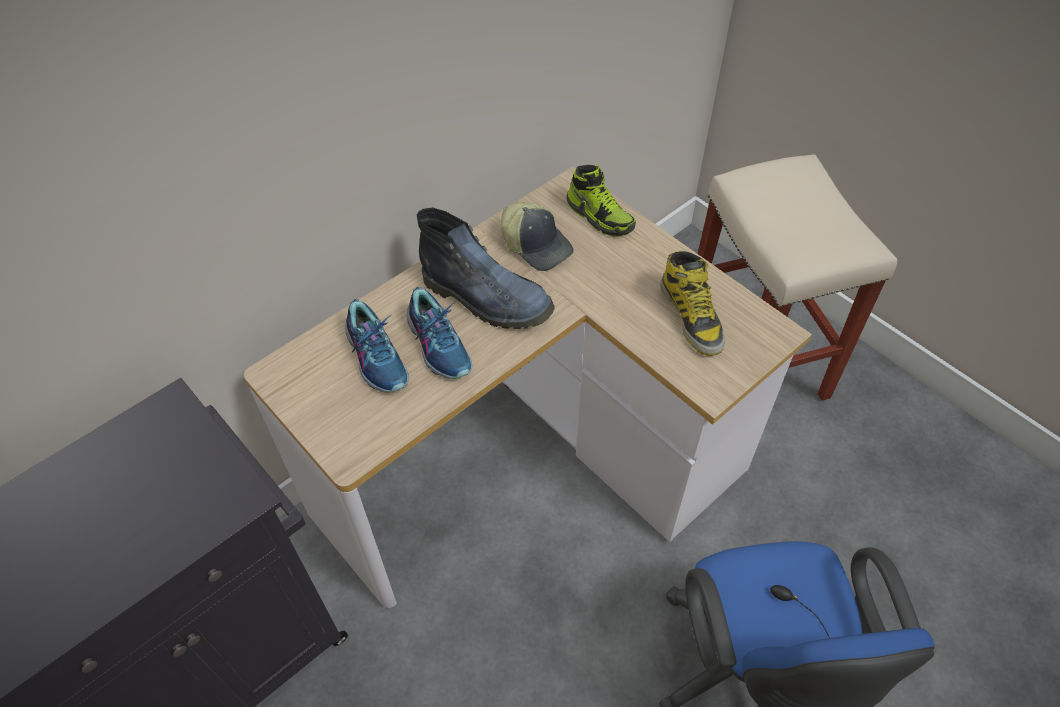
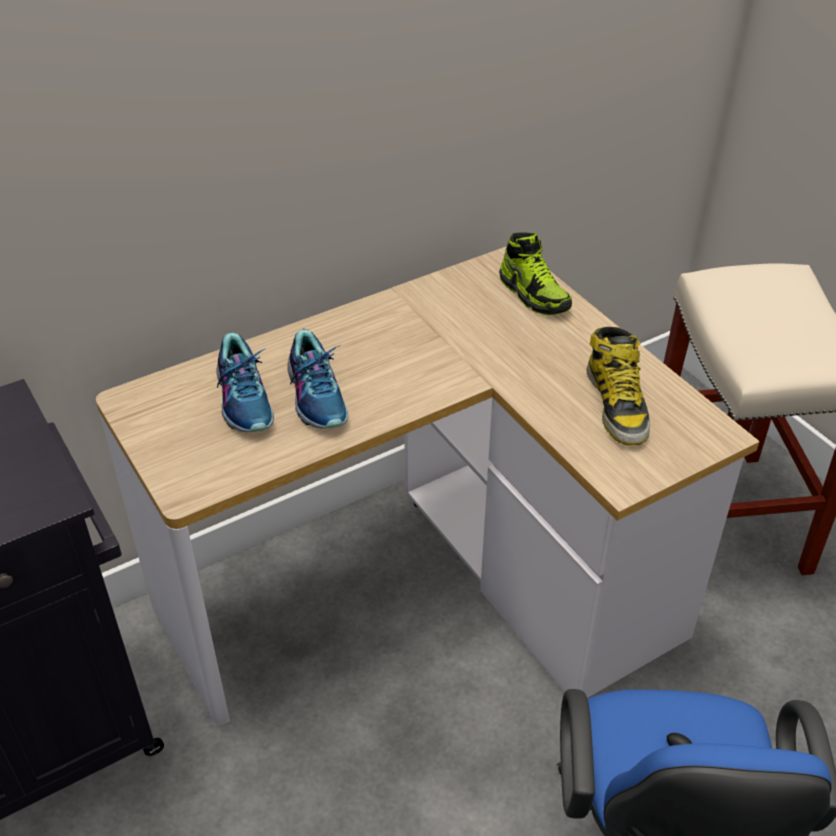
camera: 10 degrees right, 10 degrees down
boot [417,207,555,329] -> none
cap [500,202,574,271] -> none

